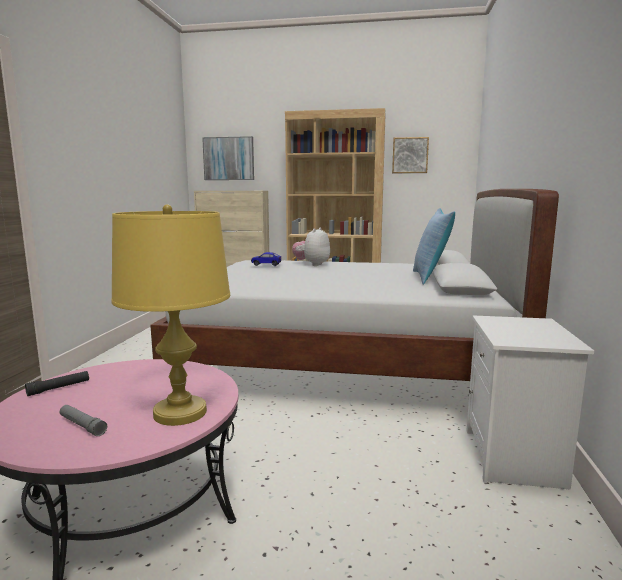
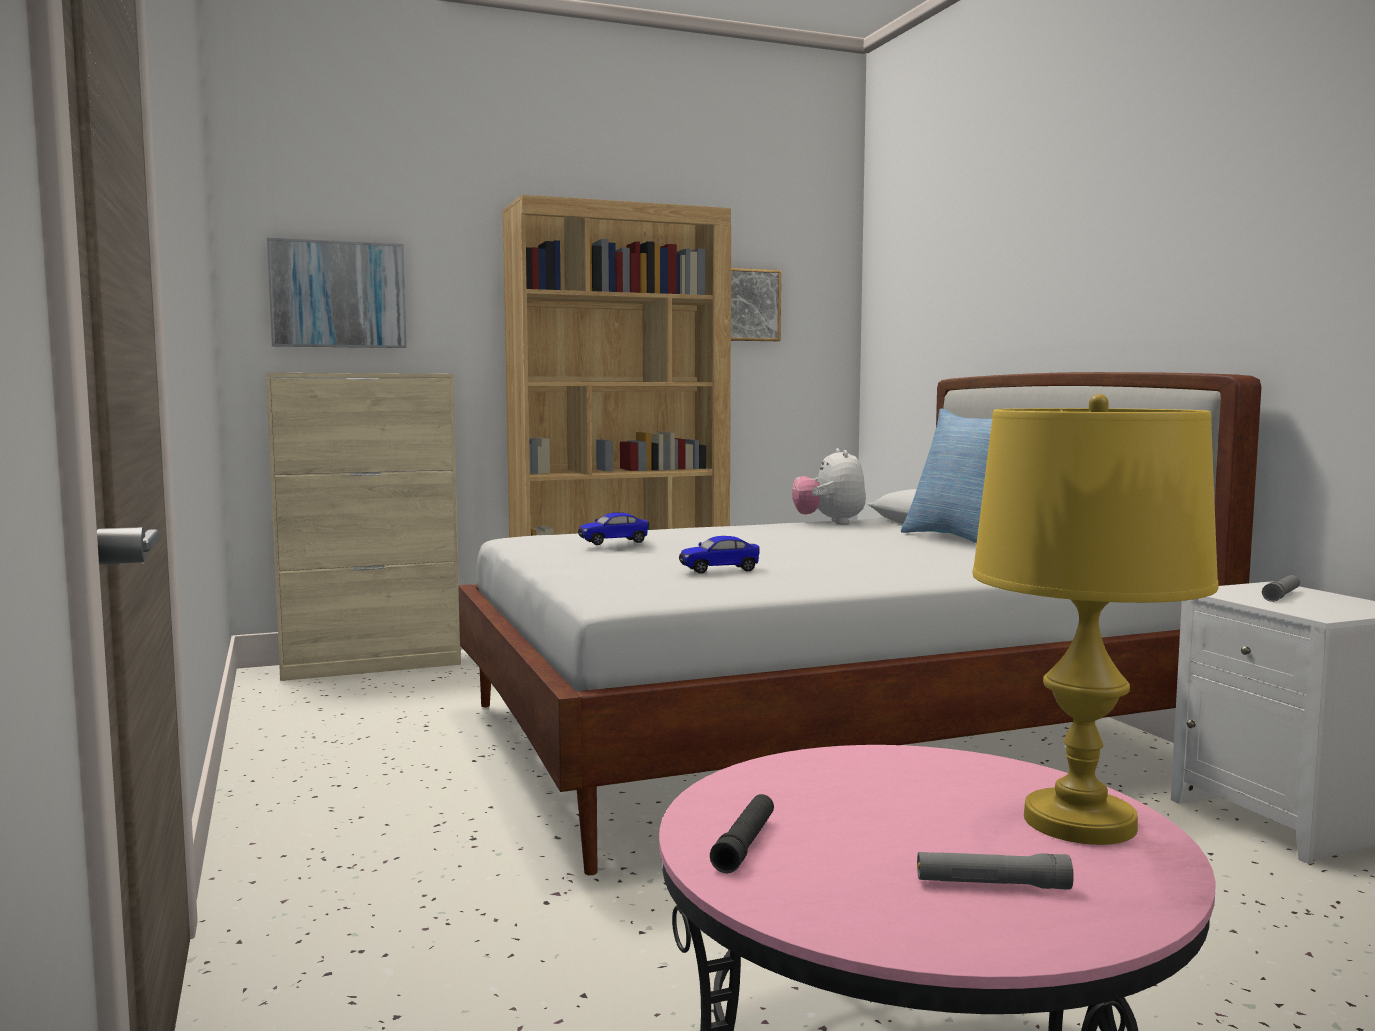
camera: 30 degrees left, 5 degrees down
plush toy [292,228,330,266] -> plush toy moved to [792,448,866,524]
none -> toy car [679,536,760,574]
none -> grey flashlight [1262,575,1300,602]

